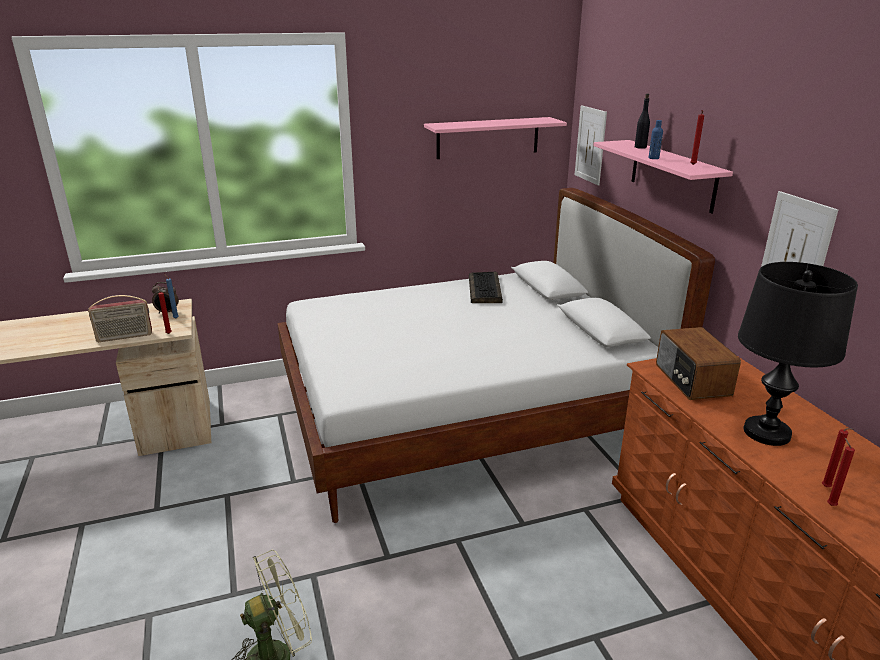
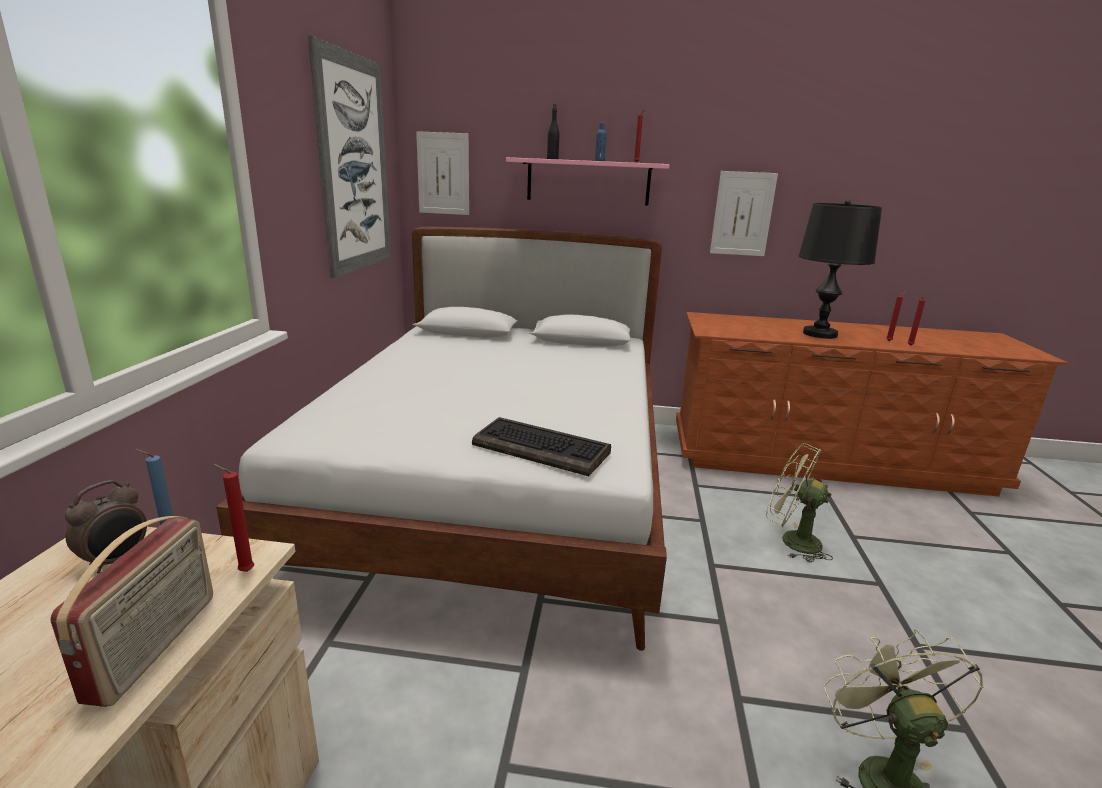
camera: 65 degrees left, 5 degrees down
pink shelf [424,117,567,159] -> picture [308,36,391,278]
keyboard [469,272,503,303] -> keyboard moved to [472,417,611,476]
radio [656,327,741,400] -> none
none -> green fan [766,443,833,562]

